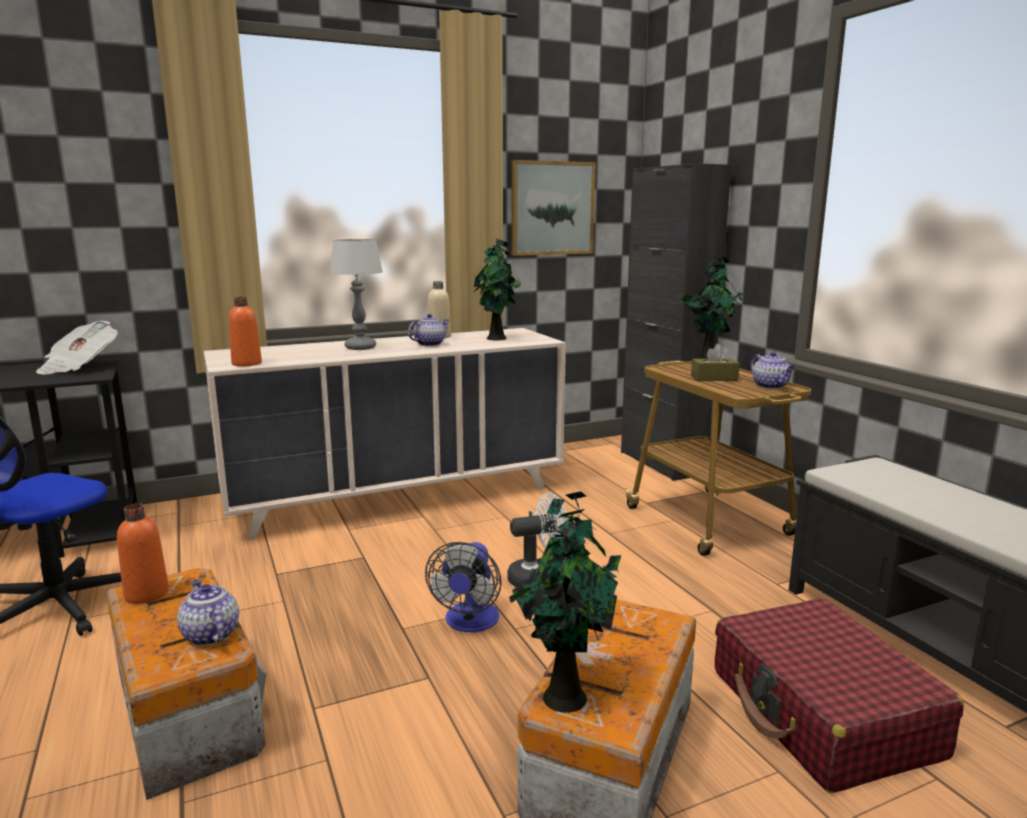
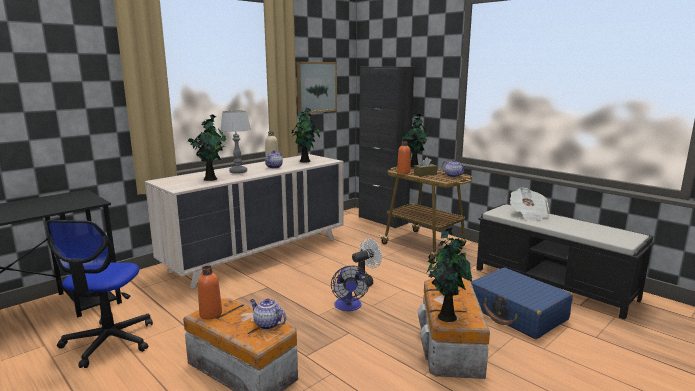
camera: 20 degrees left, 0 degrees up
newspaper [36,321,118,375] -> newspaper moved to [510,188,550,221]
orange bottle [229,297,262,367] -> orange bottle moved to [397,141,411,174]
red suitcase [715,598,964,793] -> blue suitcase [471,267,573,339]
none -> potted plant [188,114,226,181]

